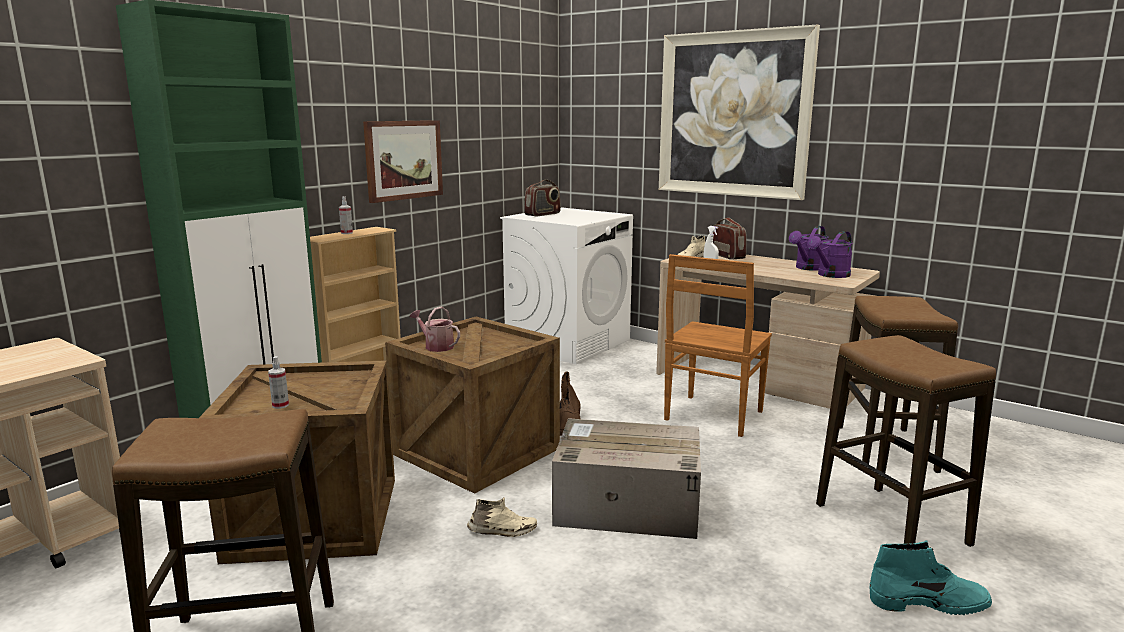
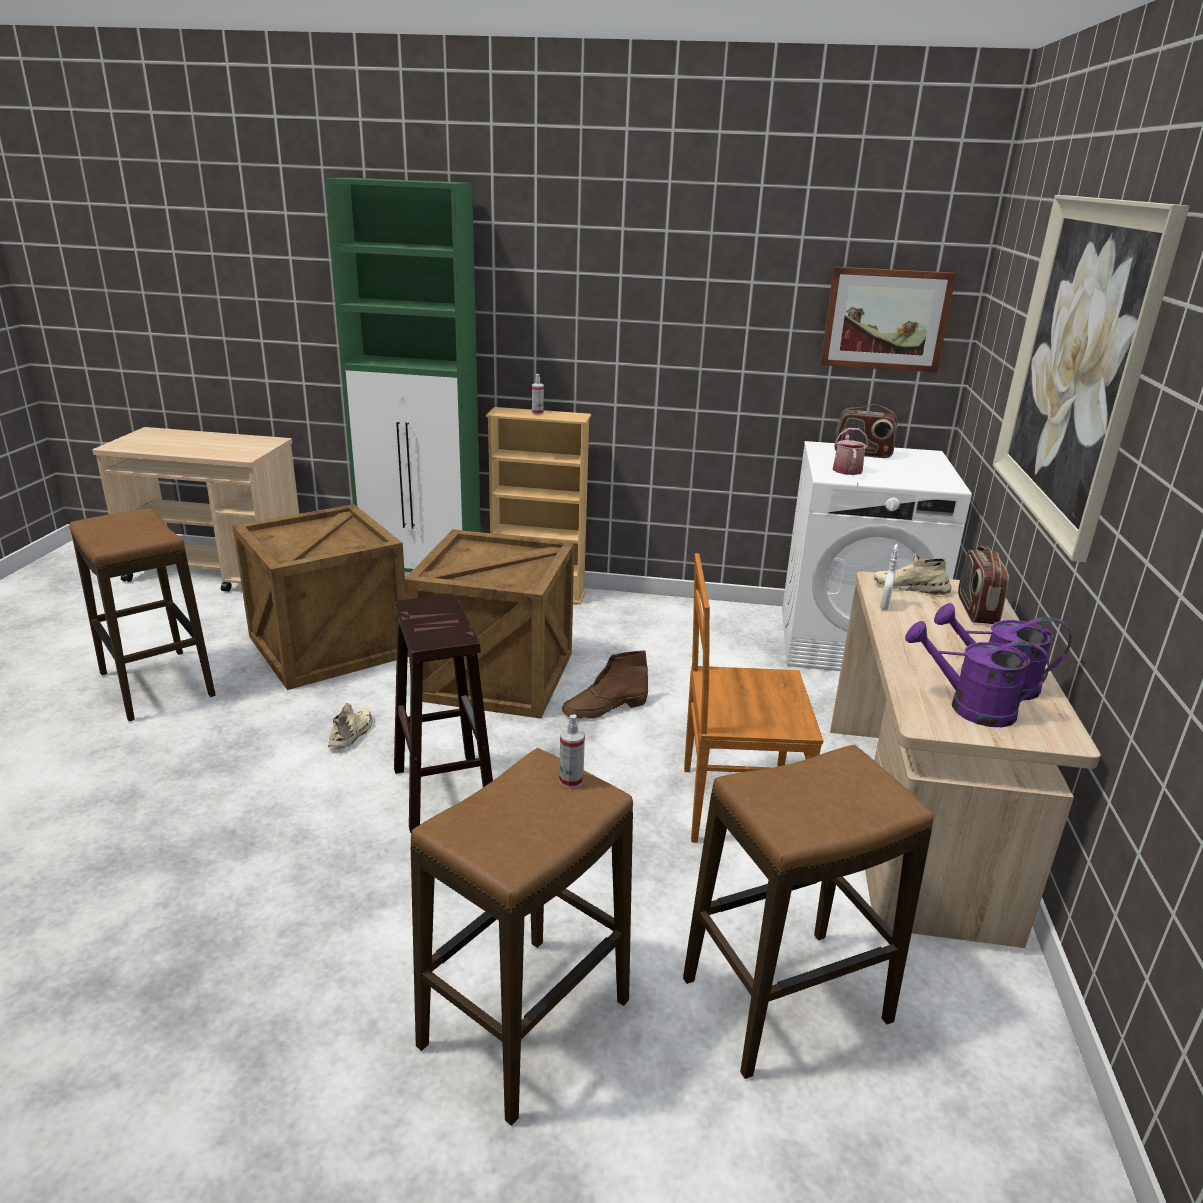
camera: 60 degrees right, 10 degrees up
spray bottle [268,356,289,409] -> spray bottle moved to [559,714,585,788]
picture [363,120,443,203] -> picture moved to [820,267,956,373]
watering can [410,307,460,352] -> watering can moved to [833,428,868,475]
beige shoe [467,497,537,537] -> beige shoe turned 135 degrees counterclockwise [328,703,373,748]
cardboard box [552,418,701,539] -> brown stool [394,594,493,833]
radio [713,218,747,260] -> radio turned 150 degrees clockwise [958,546,1009,624]
turquoise boot [870,540,992,615] -> none

